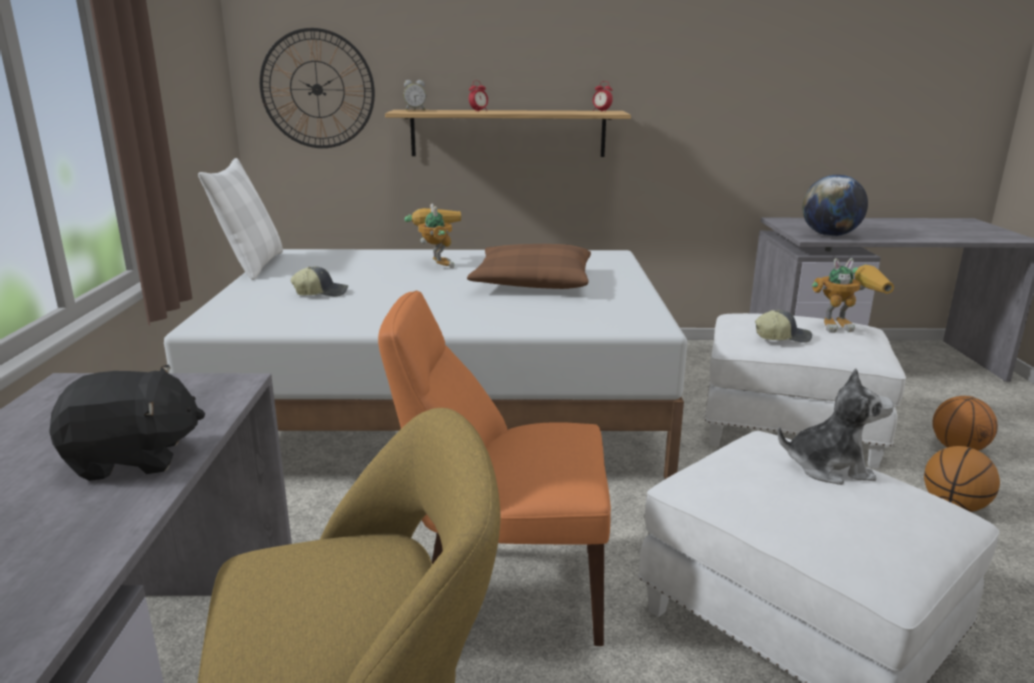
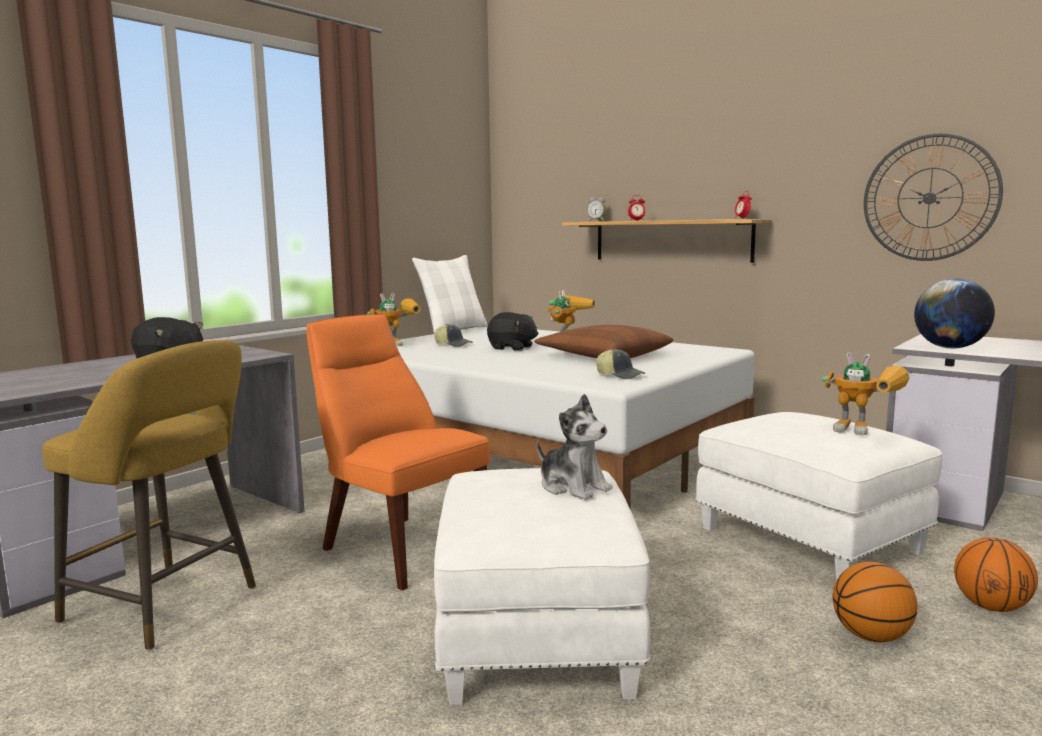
camera: 40 degrees right, 10 degrees down
wall clock [260,28,375,148] -> wall clock moved to [864,133,1003,261]
cap [755,310,812,343] -> cap moved to [596,349,645,379]
none -> toy robot [367,293,421,346]
none -> black plush toy [487,312,539,351]

